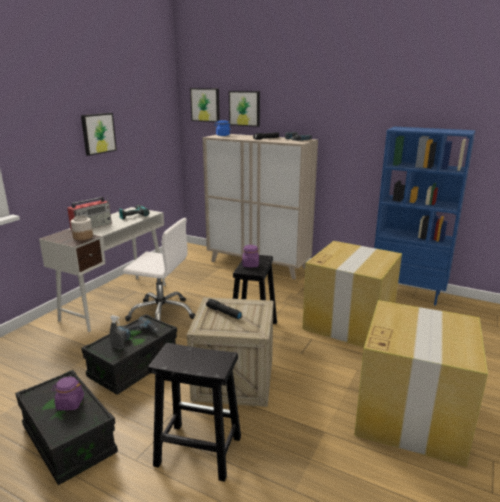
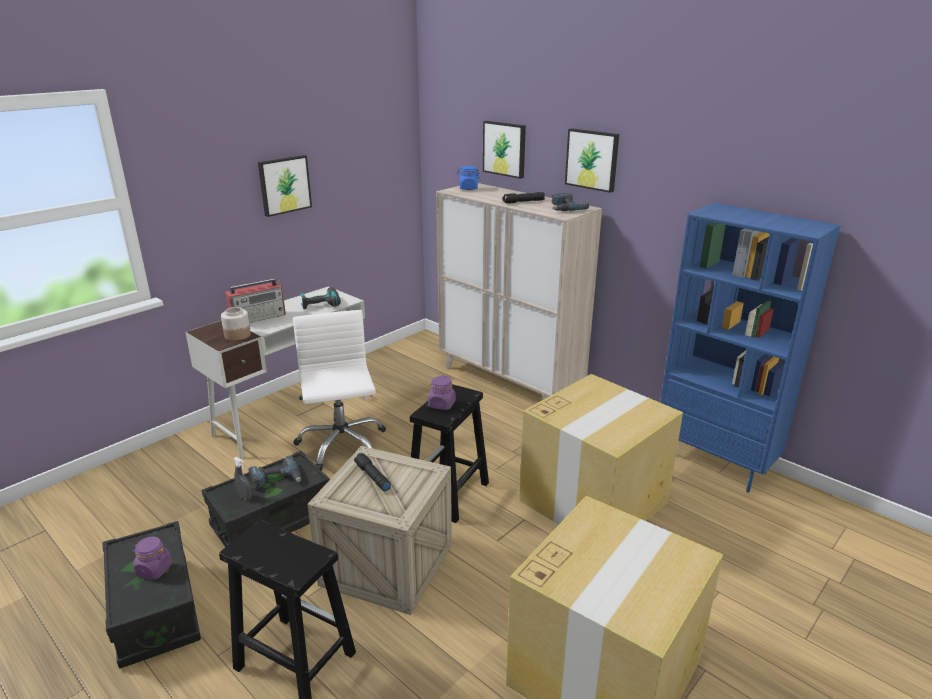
camera: 15 degrees right, 5 degrees up
white office chair [123,218,195,321] -> white office chair turned 135 degrees counterclockwise [293,310,386,471]
picture [190,88,220,122] -> picture moved to [565,128,619,193]

